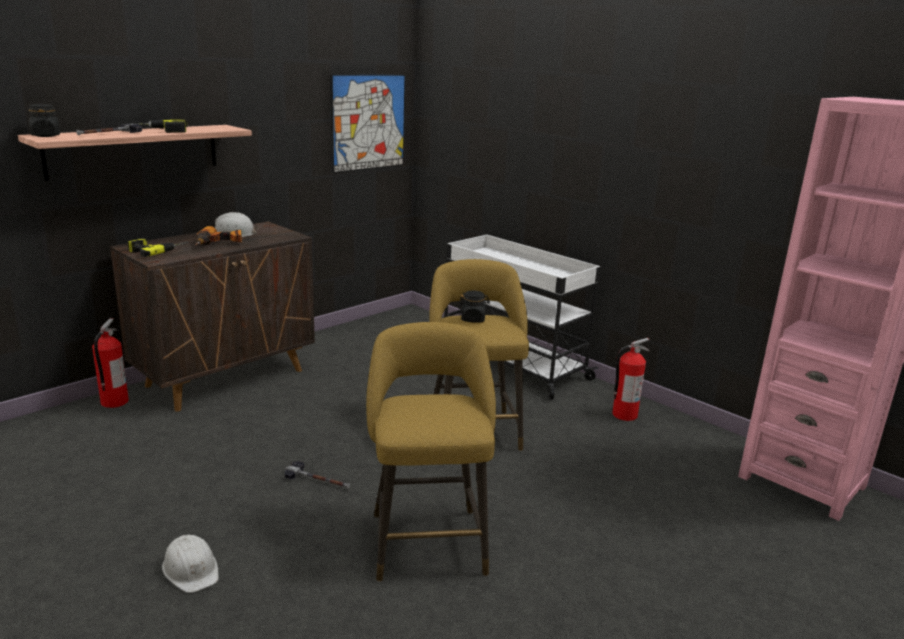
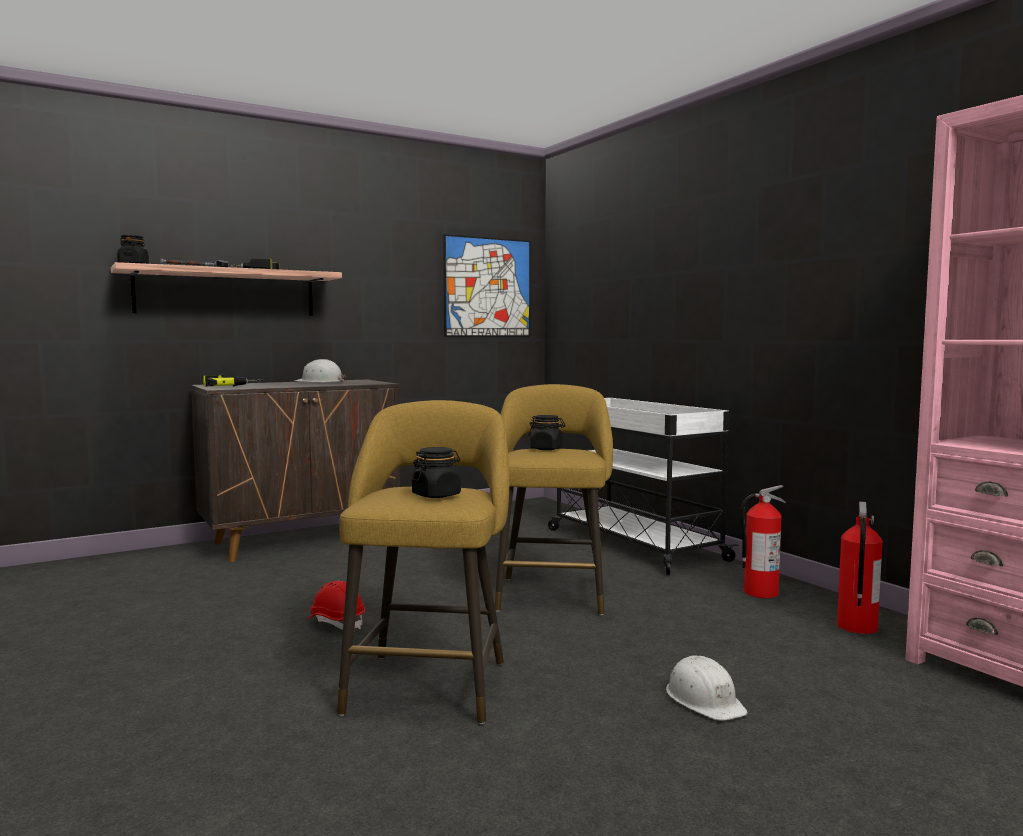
camera: 15 degrees right, 15 degrees down
fire extinguisher [92,318,129,408] -> fire extinguisher moved to [837,501,882,634]
white hard hat [162,535,218,593] -> white hard hat moved to [666,655,748,721]
power drill [195,226,242,245] -> none
hammer [285,461,350,489] -> red hard hat [307,581,365,630]
none -> black jar [412,447,461,498]

